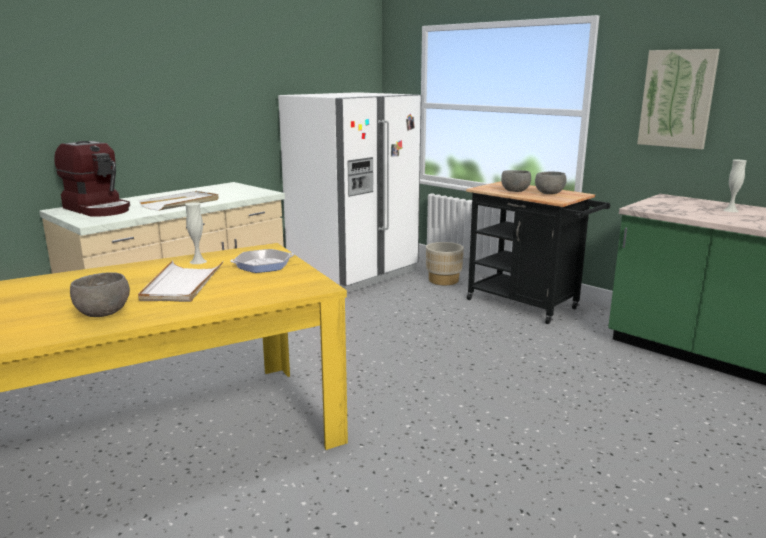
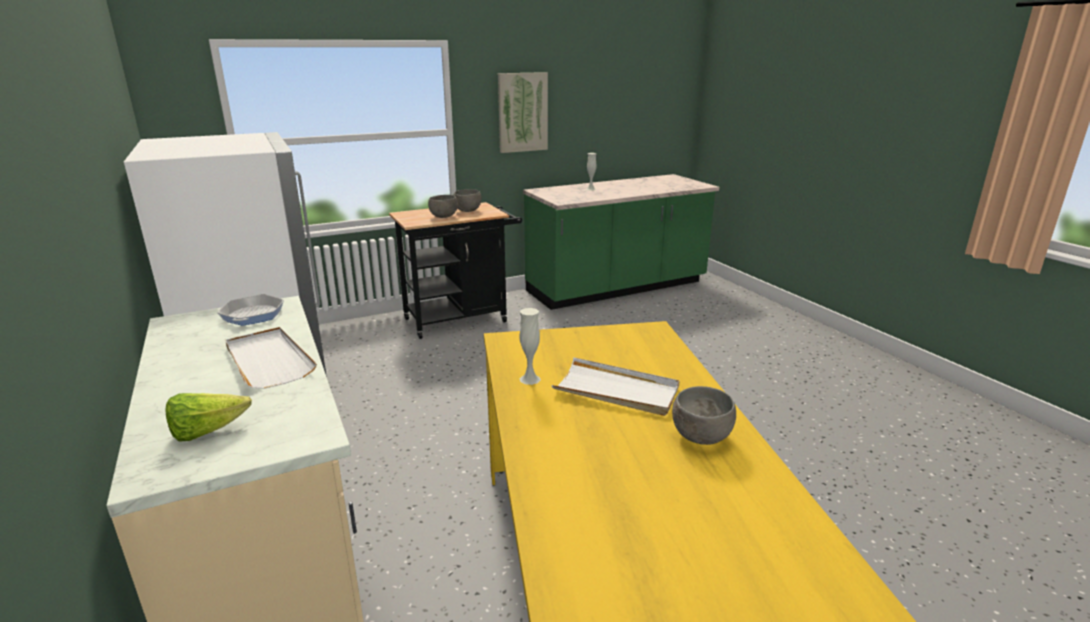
camera: 70 degrees left, 5 degrees up
coffee machine [54,141,130,216] -> lettuce [165,393,252,442]
frying pan [230,249,294,273] -> frying pan moved to [217,294,284,326]
beige planter [426,242,464,285] -> none

